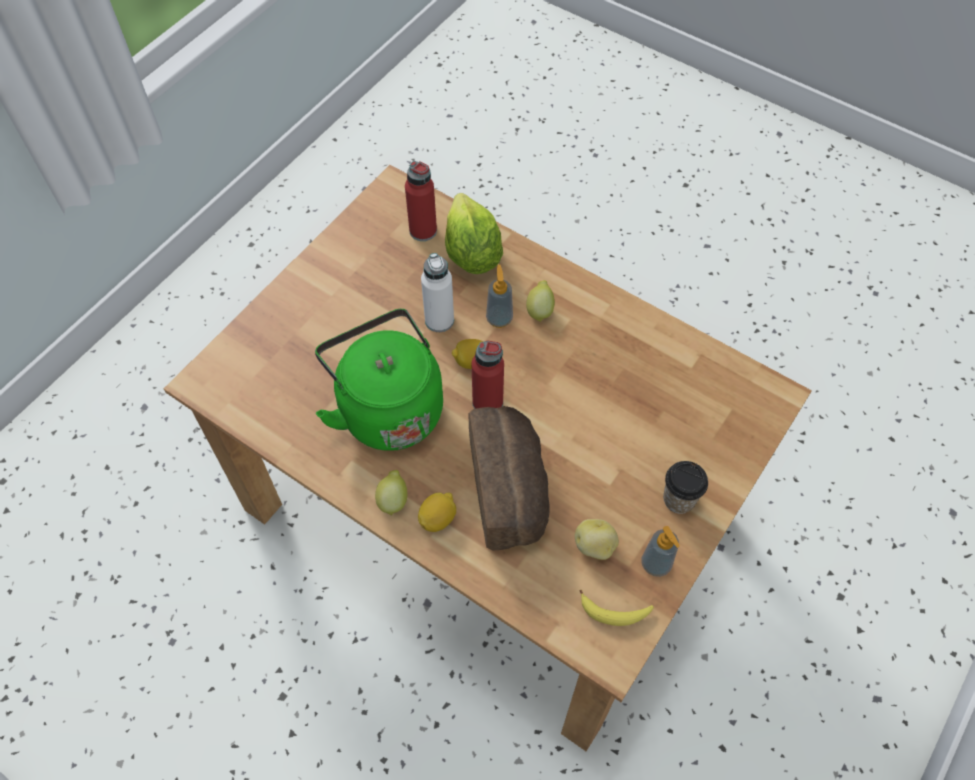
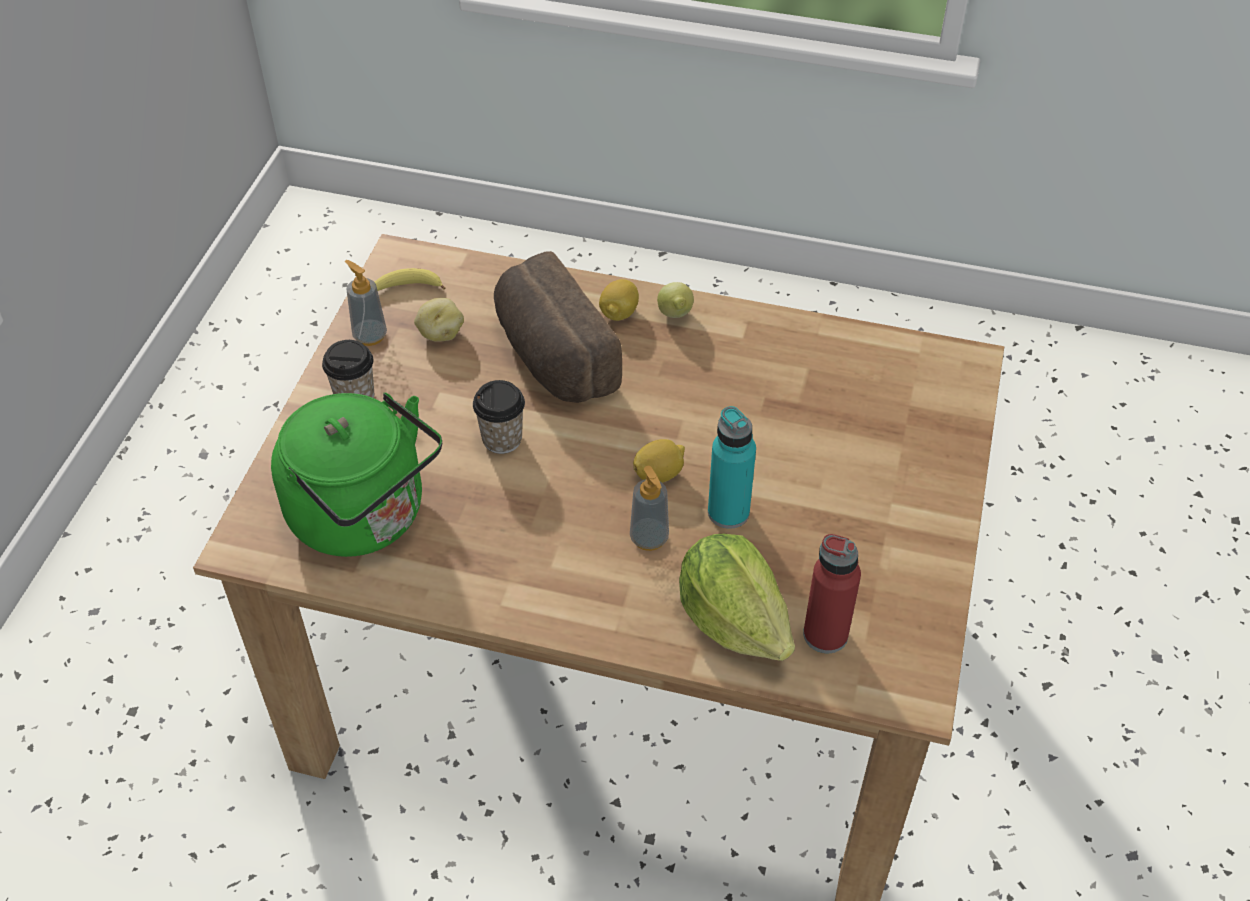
camera: 160 degrees right, 10 degrees down
green kettle [315,309,443,451] -> green kettle moved to [271,392,442,557]
white bottle [421,253,454,332] -> turquoise bottle [708,406,756,529]
red bottle [472,341,504,409] -> none
lemon [526,280,555,322] -> none
none -> cup [473,380,525,454]

